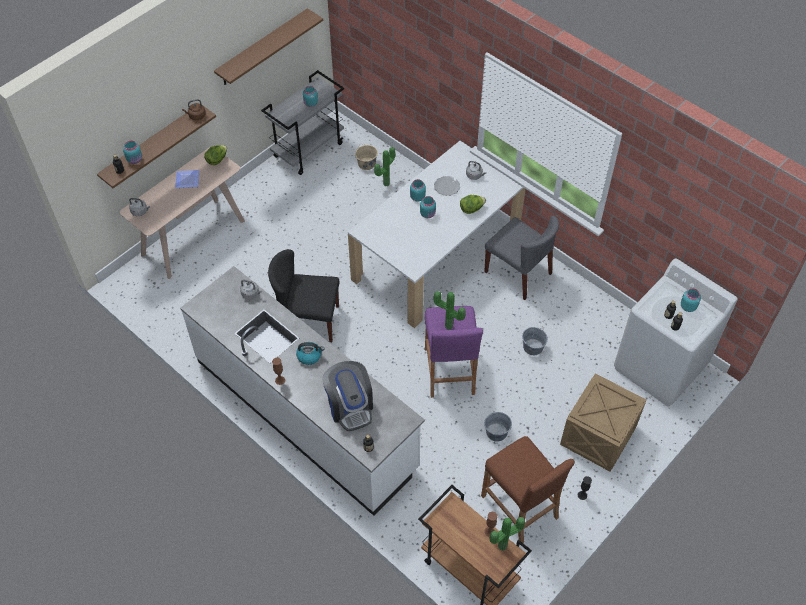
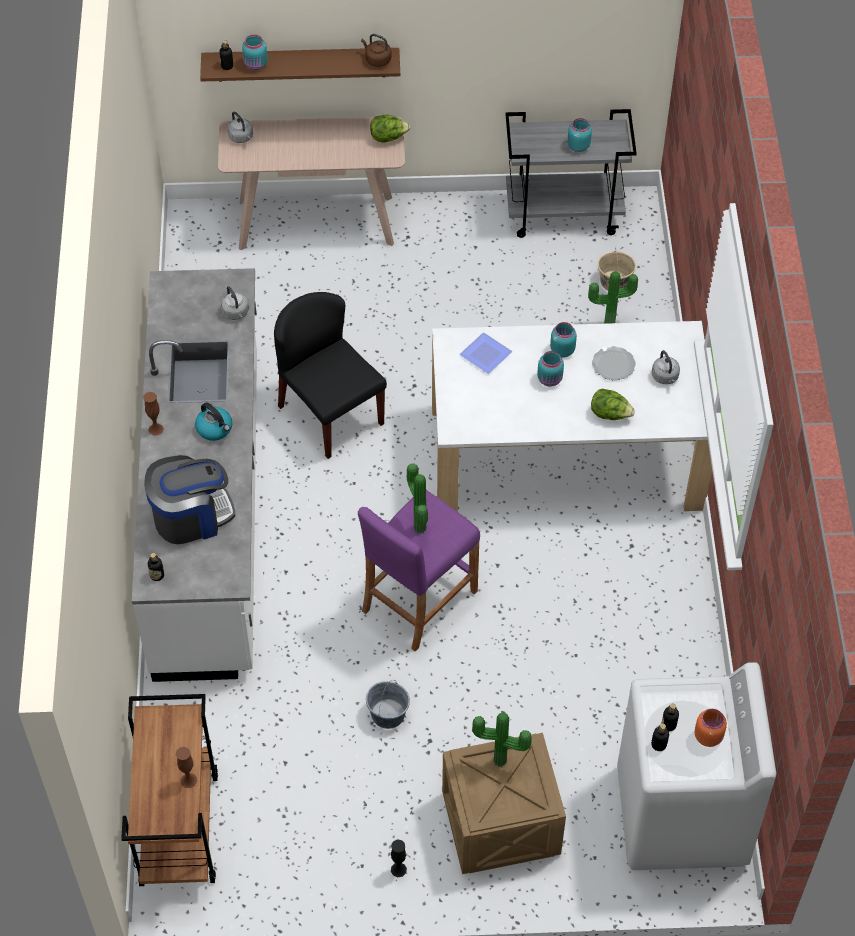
camera: 45 degrees right, 0 degrees up
plate [175,170,199,188] -> plate moved to [459,332,512,374]
brown shelf [214,8,323,85] -> none
coffee machine [322,361,373,431] -> coffee machine turned 135 degrees counterclockwise [144,455,235,544]
brown stool [481,436,575,543] -> none
grey chair [484,216,559,300] -> none
potted plant [489,517,525,551] -> potted plant moved to [472,712,532,767]
grey bucket [522,327,548,355] -> none
turquoise jar [681,288,701,312] -> orange jar [695,709,727,747]

